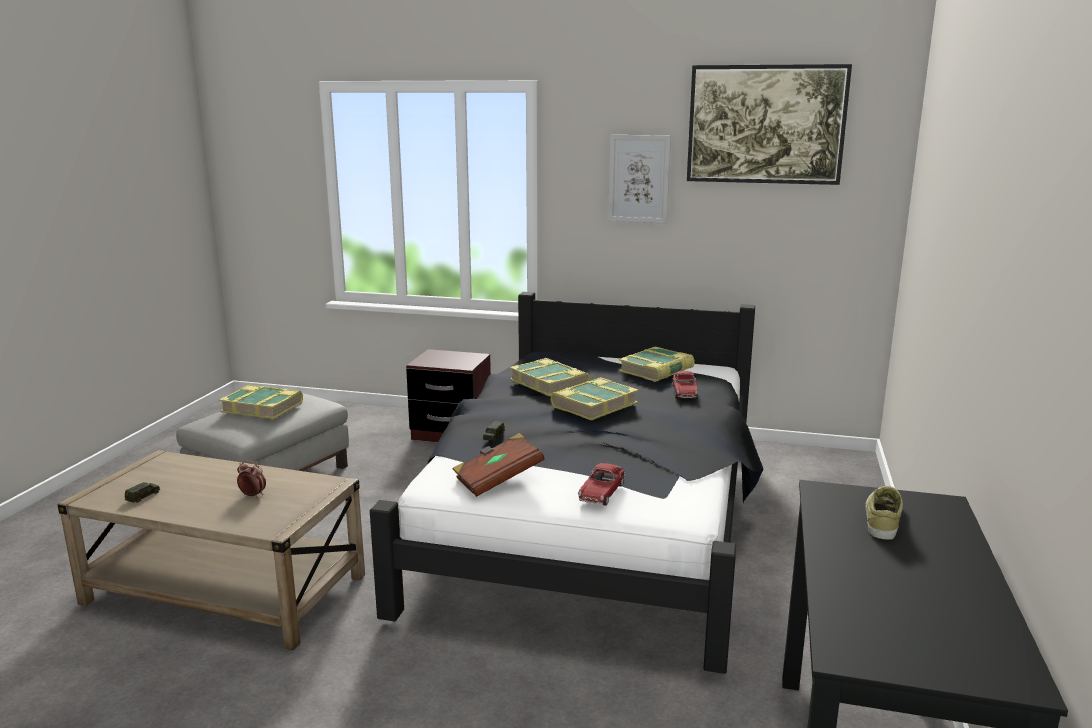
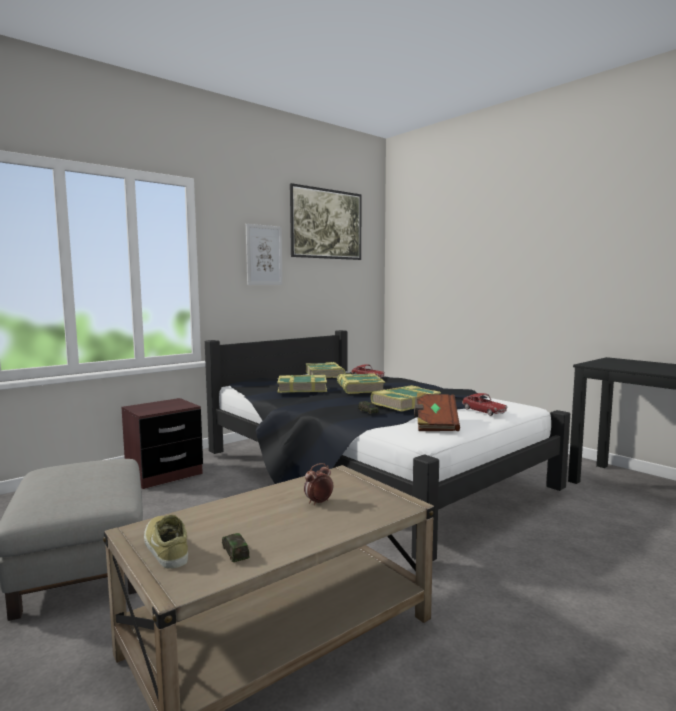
camera: 55 degrees left, 10 degrees down
book [219,385,303,419] -> book moved to [371,385,441,412]
beige shoe [865,486,903,540] -> beige shoe moved to [144,515,188,569]

